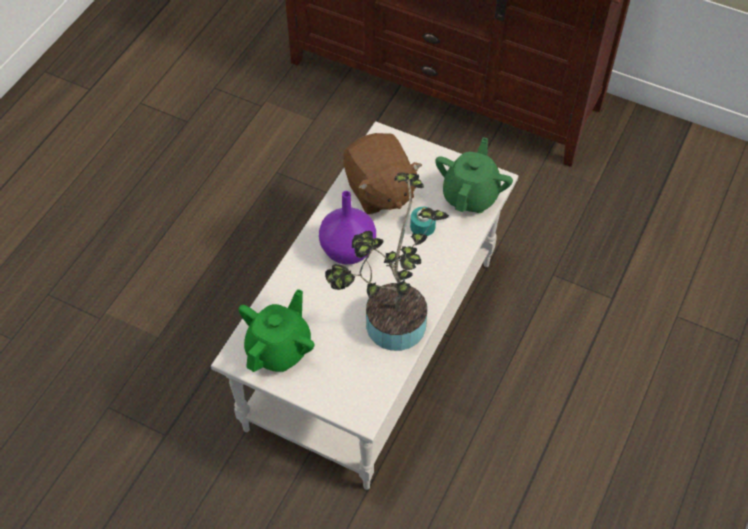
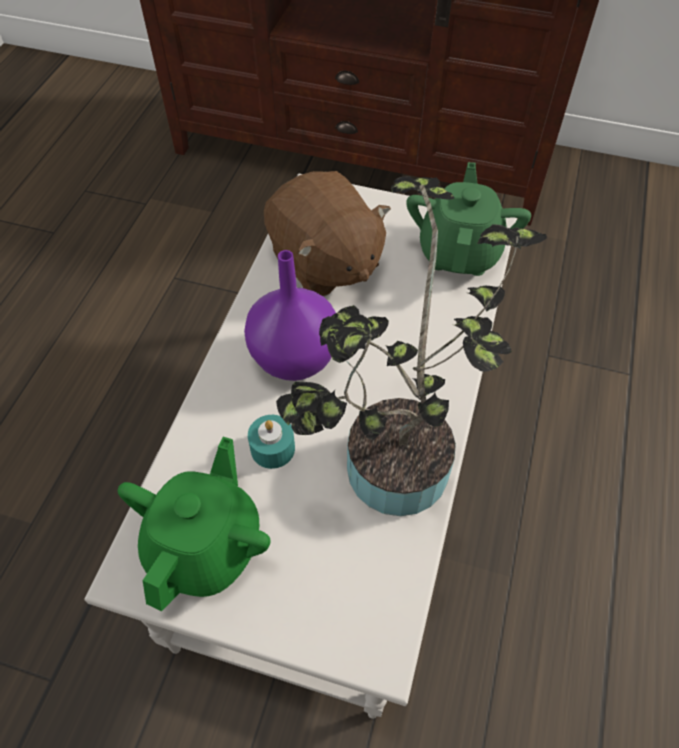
camera: 10 degrees left, 0 degrees up
turquoise candle [410,207,436,236] -> turquoise candle moved to [248,415,295,469]

